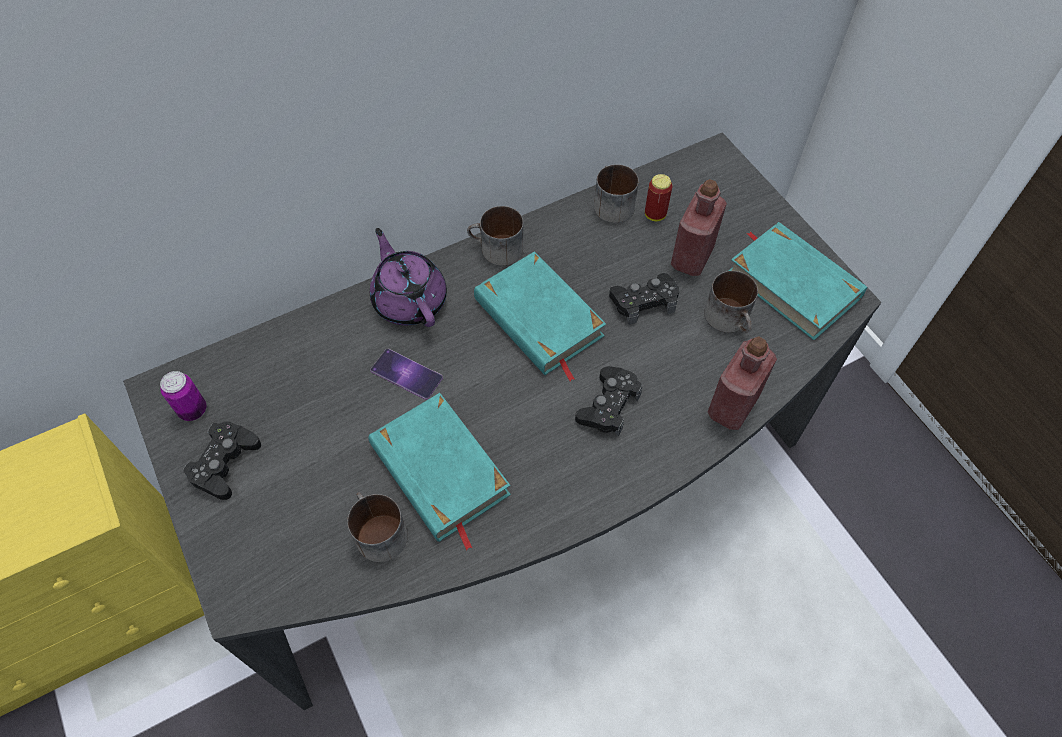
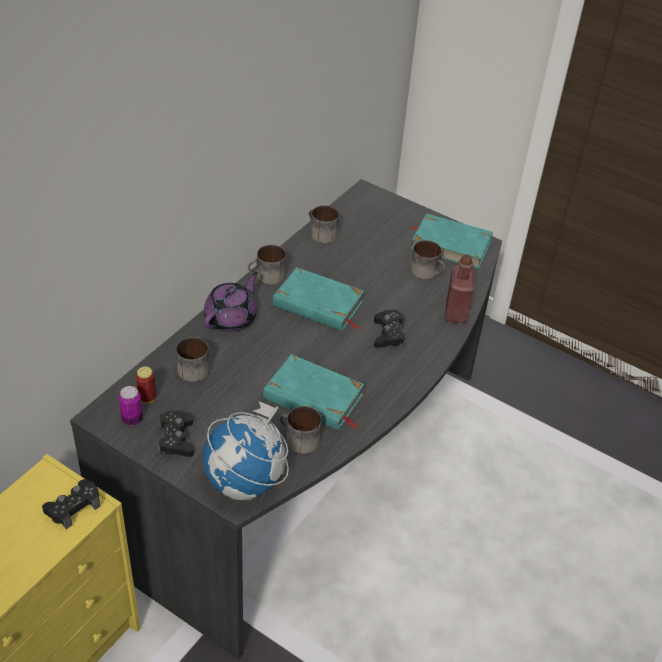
camera: 30 degrees left, 15 degrees down
purple teapot [370,228,447,327] -> purple teapot turned 90 degrees clockwise [204,272,258,332]
phone [370,349,443,400] -> none
black game controller [609,273,679,325] -> black game controller moved to [42,479,100,529]
can [645,174,672,221] -> can moved to [136,366,156,404]
red bottle [671,179,727,276] -> none
none -> mug [176,337,210,382]
none -> globe [203,401,289,500]

